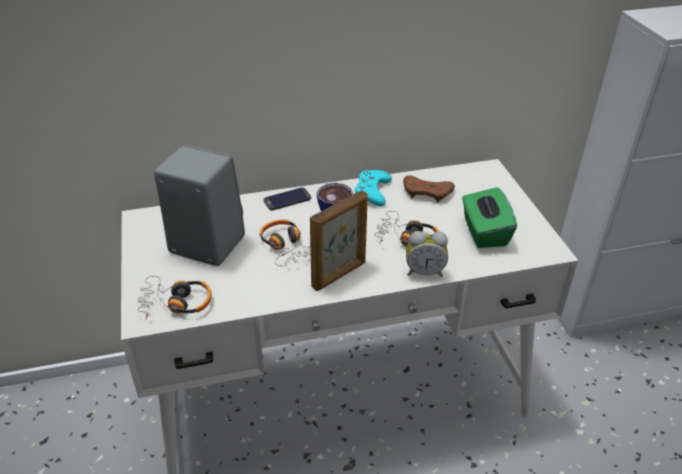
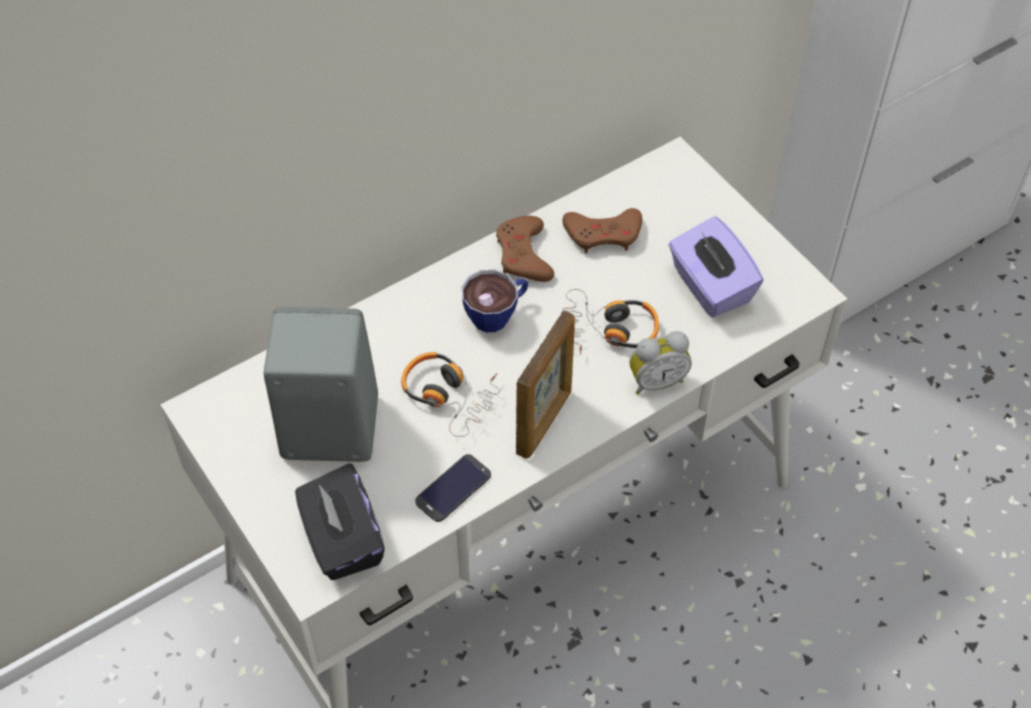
camera: 20 degrees left, 15 degrees up
headphones [137,276,212,319] -> black tissue box [295,463,385,580]
phone [263,187,311,210] -> phone moved to [415,454,491,522]
turquoise game controller [355,170,392,206] -> brown game controller [496,216,554,282]
green tissue box [462,186,517,248] -> purple tissue box [669,216,764,317]

